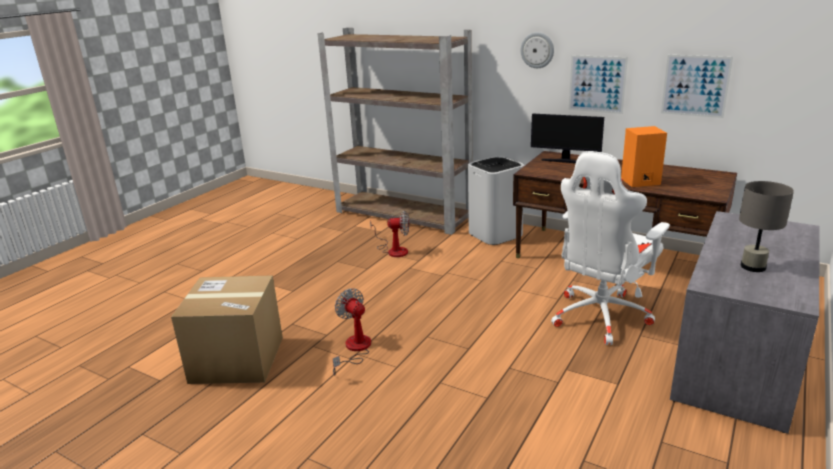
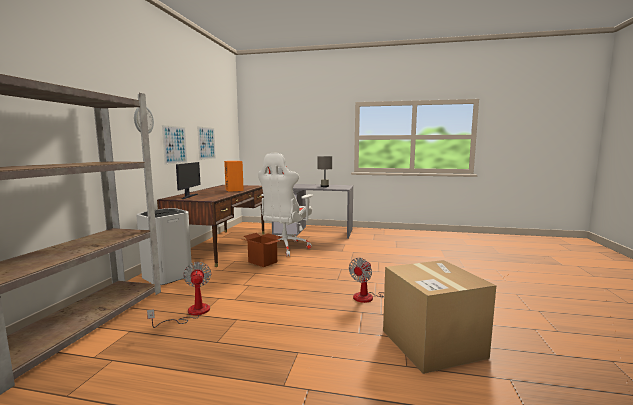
camera: 110 degrees left, 15 degrees down
white office chair [551,151,670,345] -> white office chair turned 90 degrees clockwise [258,153,313,257]
none -> cardboard box [243,233,282,267]

